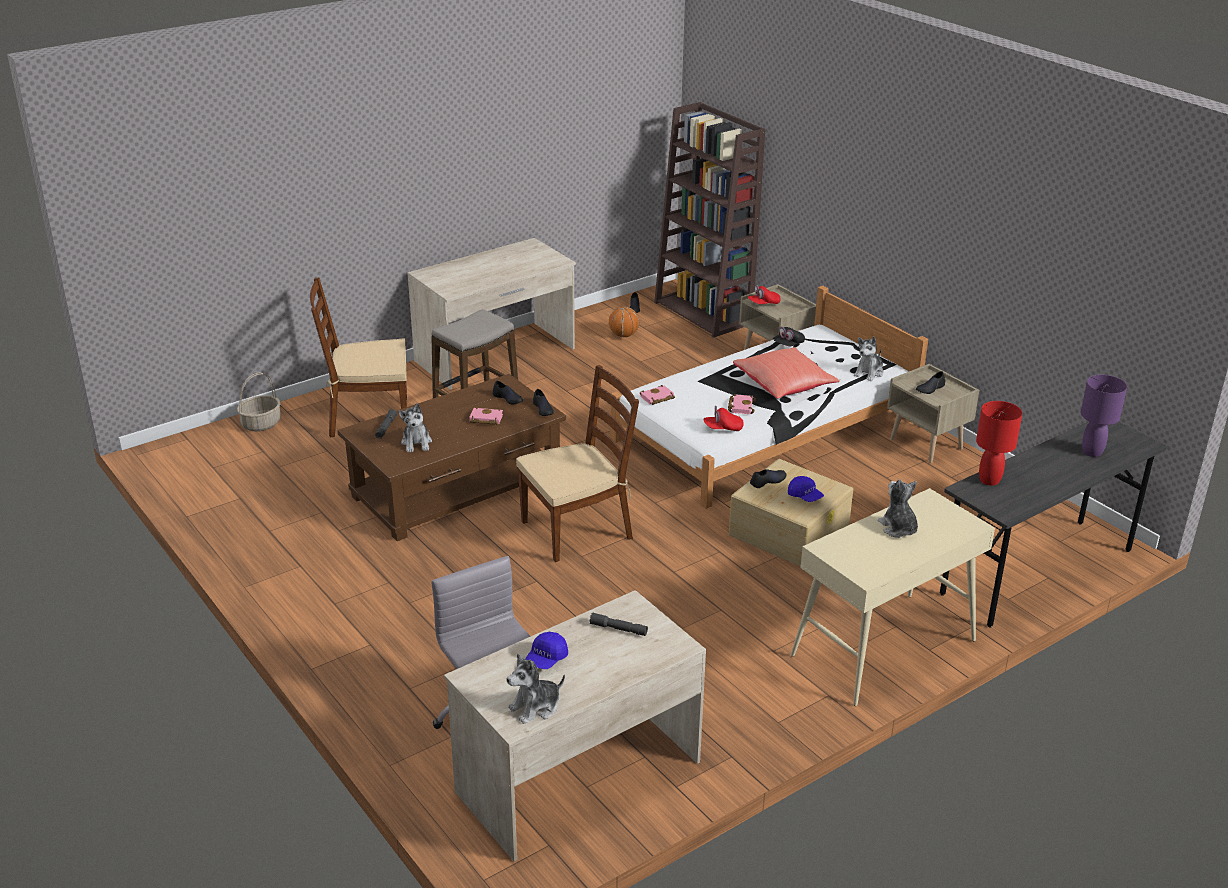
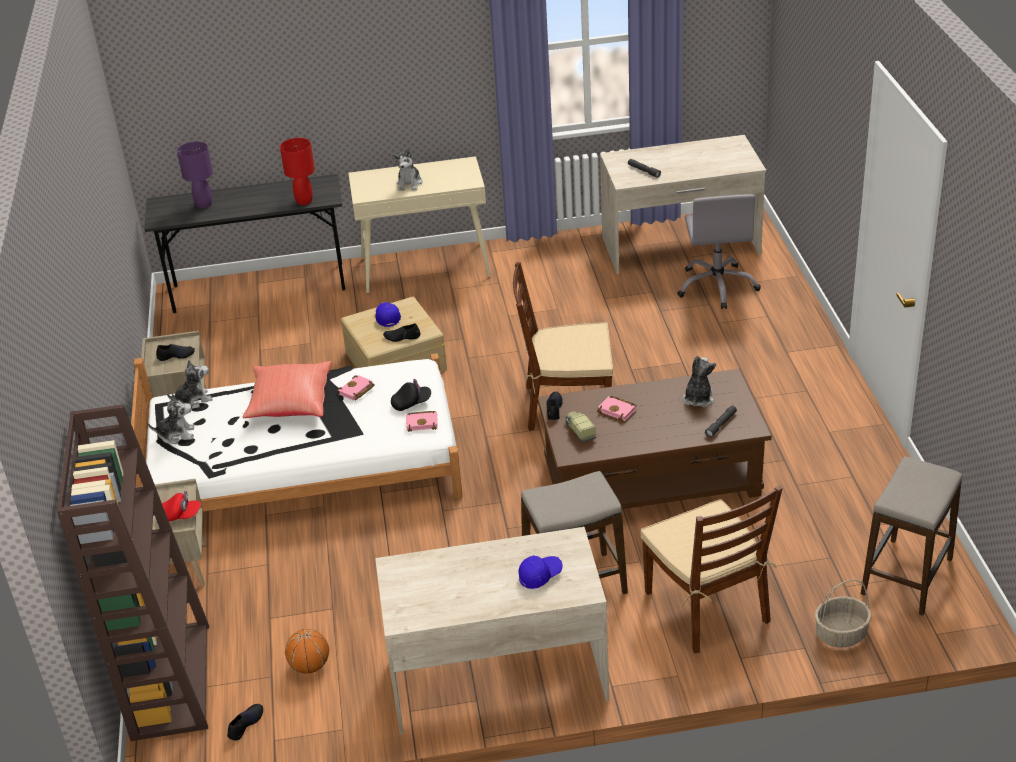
camera: 150 degrees left, 5 degrees up
brown chair [310,278,407,438] -> brown chair turned 45 degrees clockwise [641,485,783,653]
black shoe [492,381,523,404] -> toy truck [565,411,596,443]
plush toy [507,654,565,724] -> plush toy moved to [148,394,194,444]
blue cap [525,632,568,669] -> blue cap moved to [518,556,562,589]
red cap [703,406,744,431] -> none
black cap [774,327,805,346] -> black cap moved to [391,379,431,411]
none -> stool [861,456,962,616]

